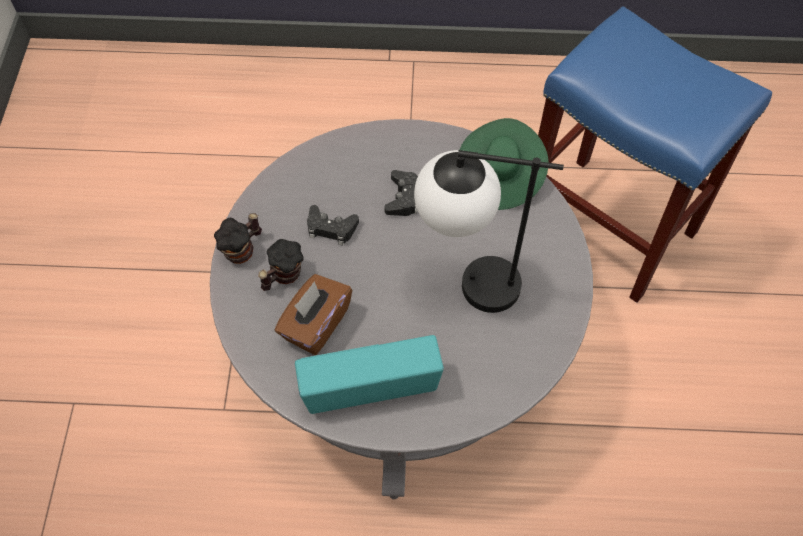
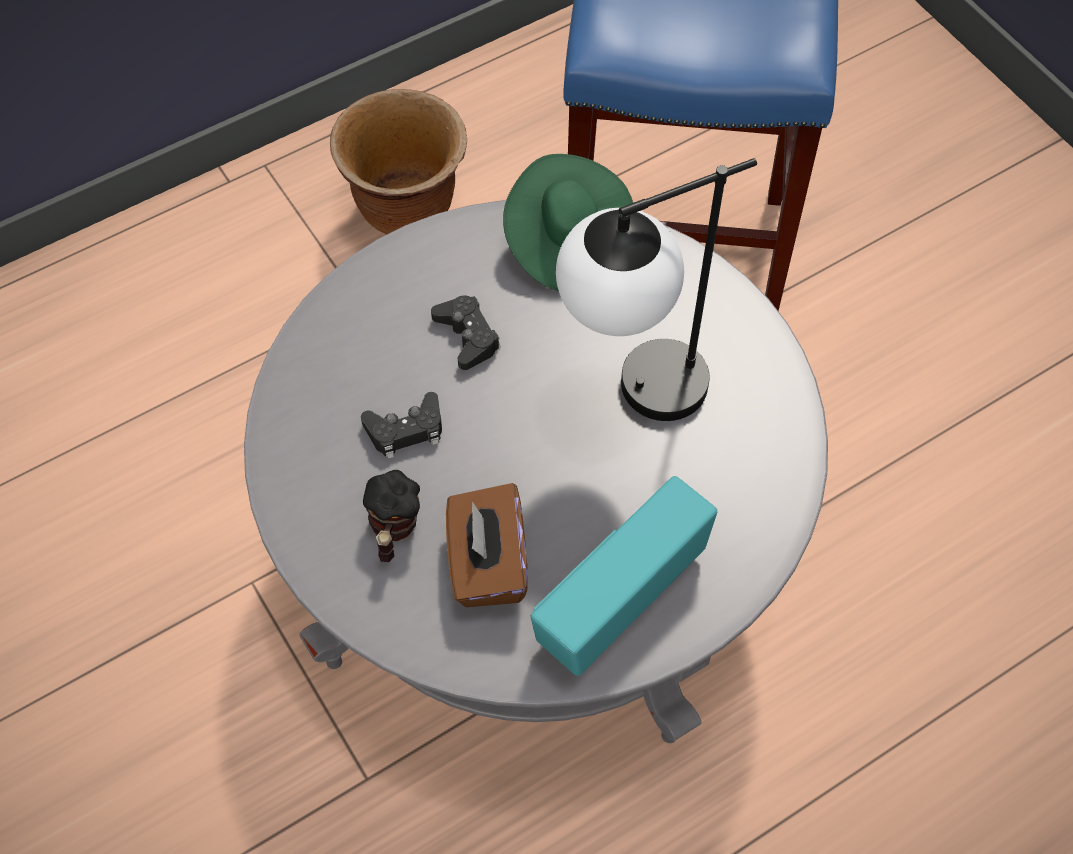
camera: 35 degrees left, 0 degrees up
mug [214,213,262,264] -> none
none -> brown planter [330,89,467,234]

